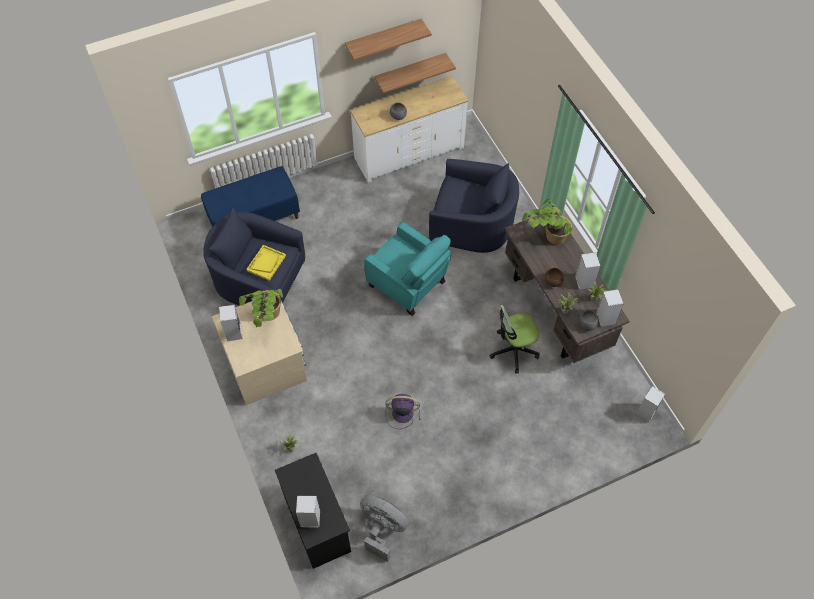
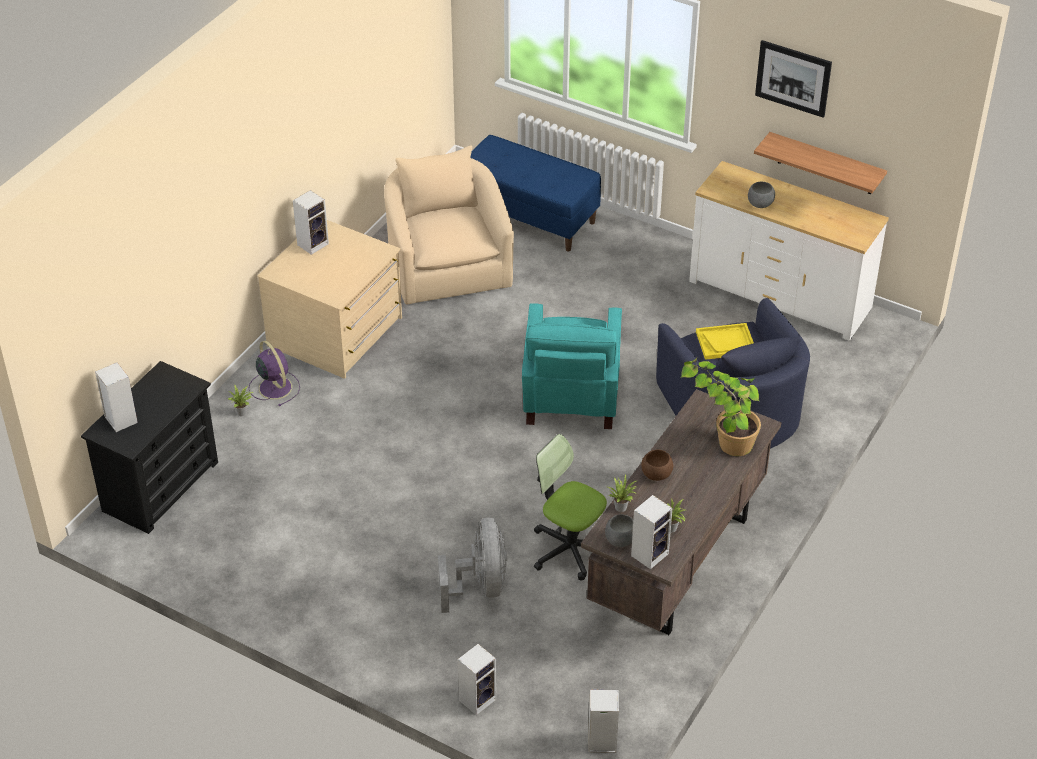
camera: 55 degrees right, 15 degrees down
blue armchair [203,207,305,306] -> beige armchair [384,146,514,304]
potted plant [239,289,283,327] -> none
yellow tray [246,245,286,281] -> yellow tray moved to [696,323,754,360]
shelf [345,19,432,61] -> picture [755,40,832,118]
grey fan [360,495,409,562] -> grey fan moved to [438,517,507,613]
purple fan [385,394,420,429] -> purple fan moved to [249,340,300,406]
speaker [575,252,601,290] -> speaker moved to [458,644,496,715]

